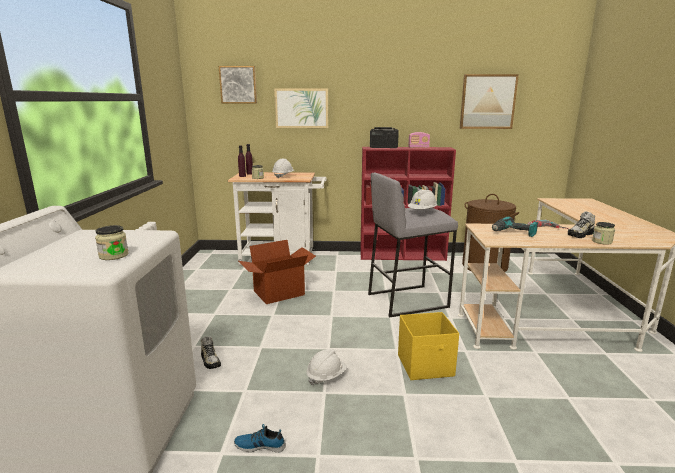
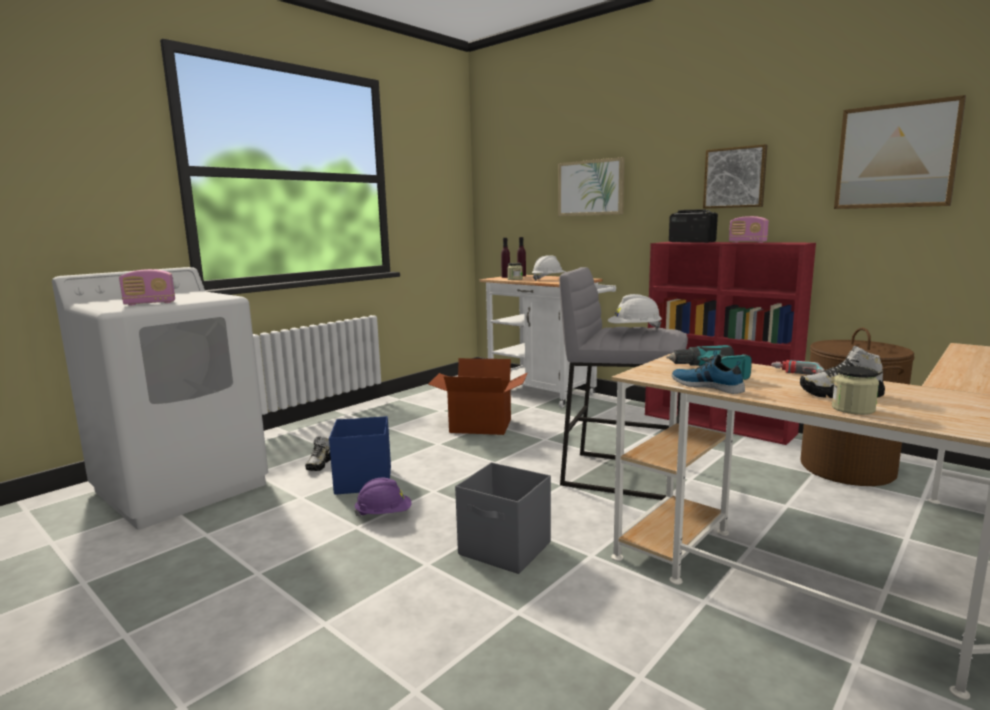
camera: 40 degrees right, 5 degrees down
jar [95,225,129,260] -> radio [119,269,175,305]
picture [219,66,257,104] -> picture moved to [703,144,767,209]
shoe [234,424,286,453] -> shoe moved to [672,350,745,394]
white hard hat [306,349,347,385] -> purple hard hat [354,478,412,516]
yellow storage box [398,312,459,380] -> grey storage box [455,462,551,574]
none -> blue storage box [329,416,391,495]

